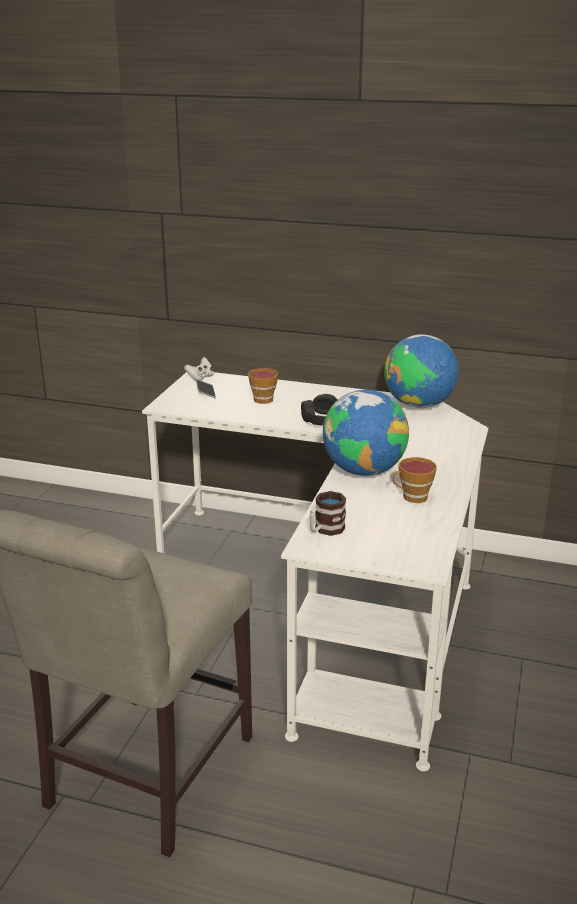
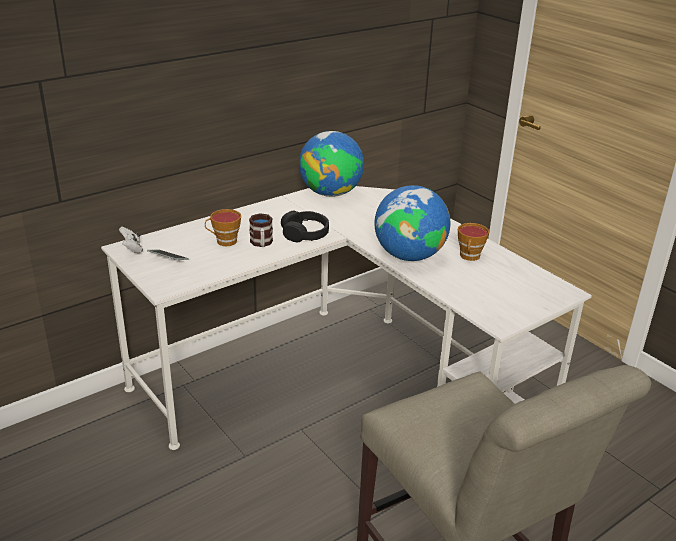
camera: 55 degrees left, 5 degrees up
mug [309,491,346,536] -> mug moved to [249,213,273,247]

